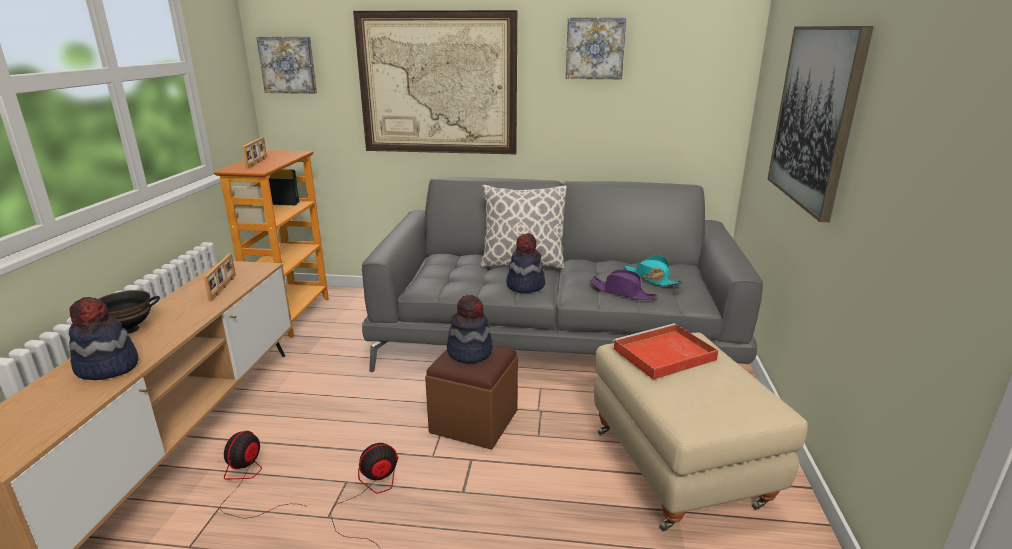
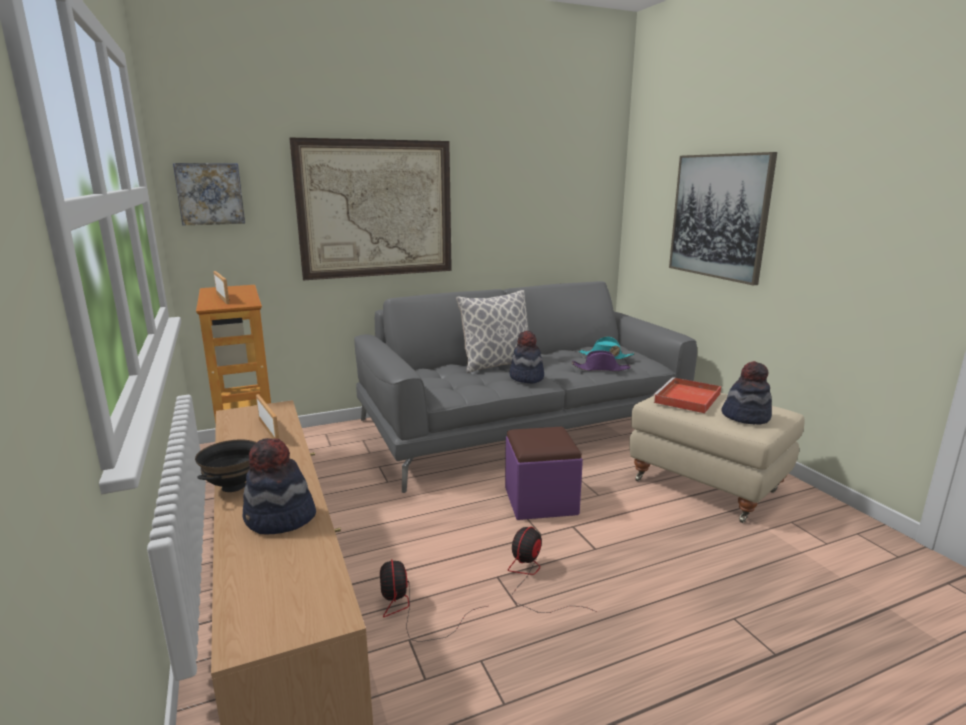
camera: 30 degrees left, 5 degrees down
brown ottoman [425,345,518,450] -> purple ottoman [505,427,583,520]
hat [447,295,493,364] -> hat moved to [721,361,772,425]
picture [566,18,626,79] -> none

